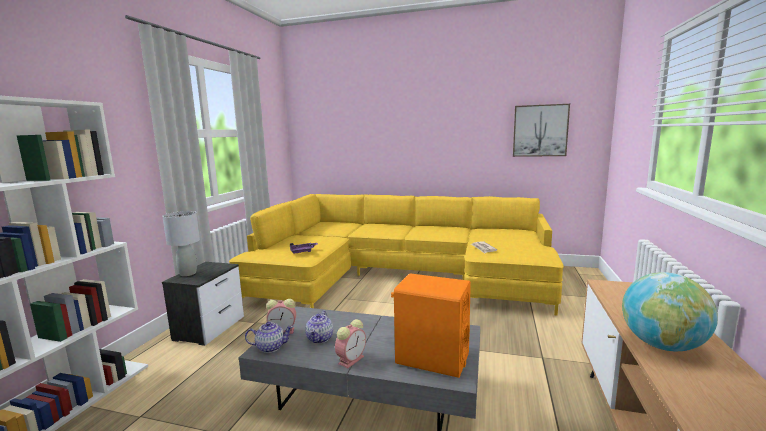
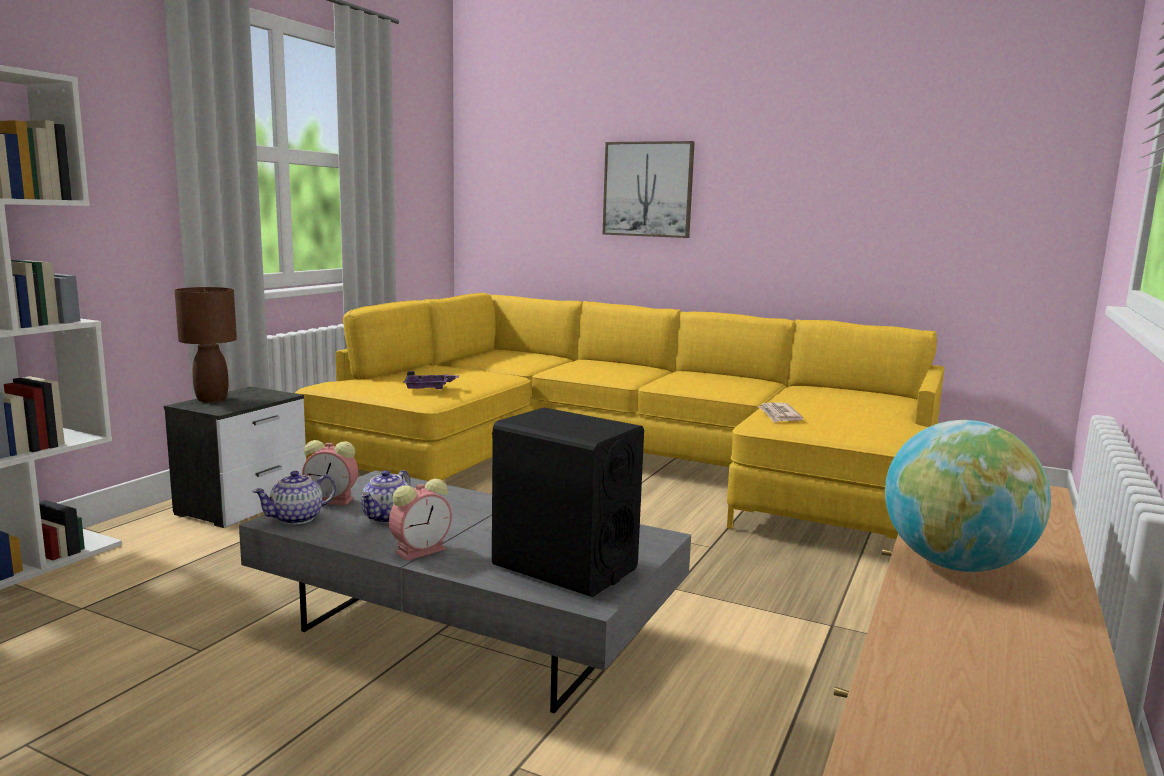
camera: 10 degrees right, 0 degrees up
grey table lamp [162,211,200,276] -> brown table lamp [175,287,237,402]
teapot [245,322,293,353] -> teapot turned 135 degrees clockwise [252,471,336,525]
orange speaker [391,273,471,378] -> black speaker [492,408,644,597]
picture [513,104,570,157] -> picture moved to [603,141,695,238]

